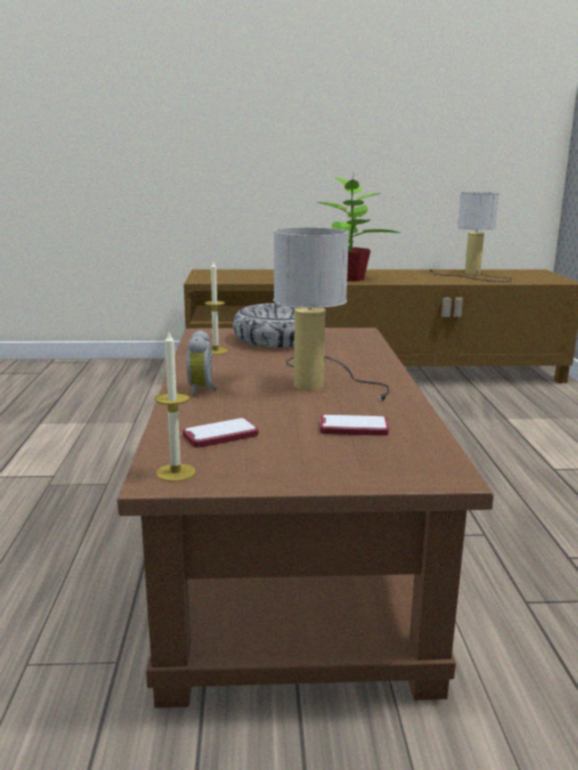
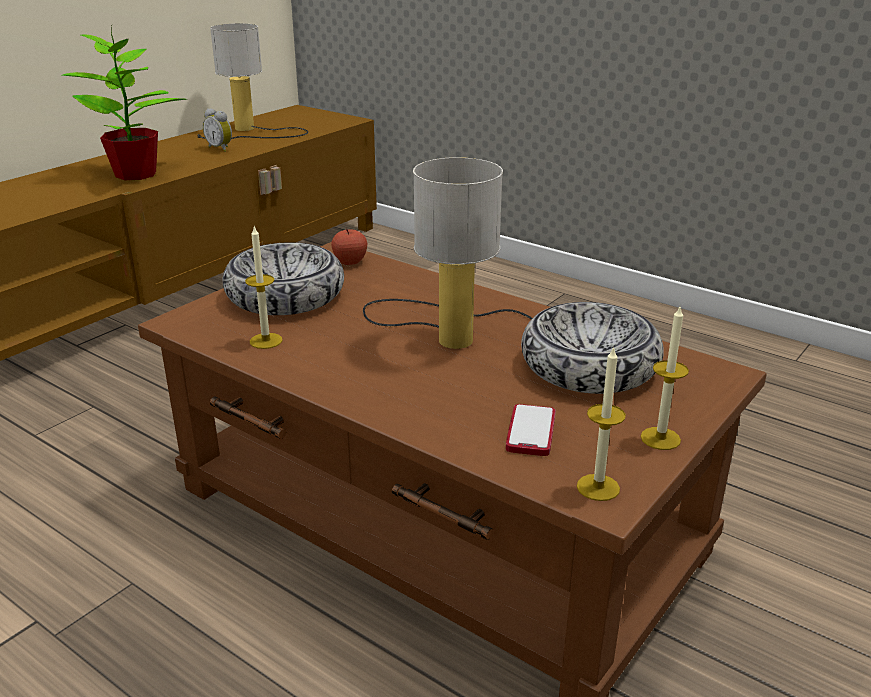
camera: 50 degrees left, 10 degrees up
alarm clock [187,330,217,396] -> alarm clock moved to [203,108,232,152]
phone [320,415,389,436] -> bowl [521,302,664,394]
none -> apple [331,229,367,265]
none -> candle [641,307,689,450]

